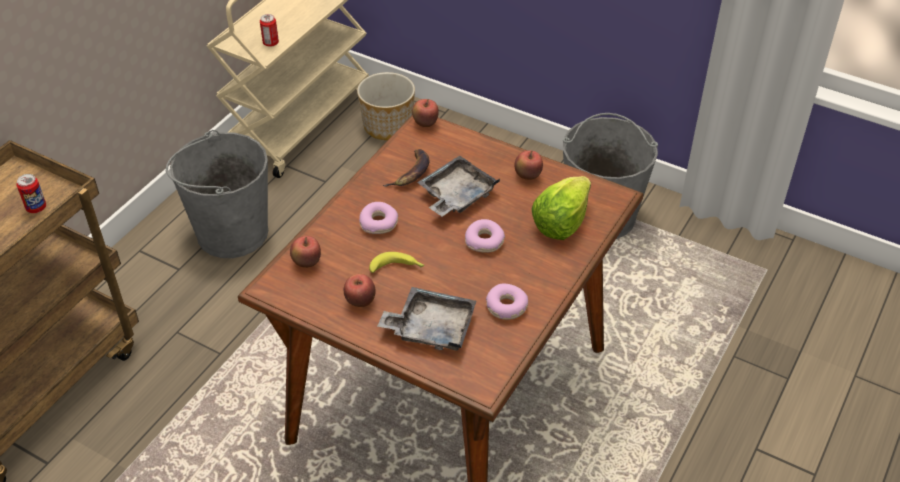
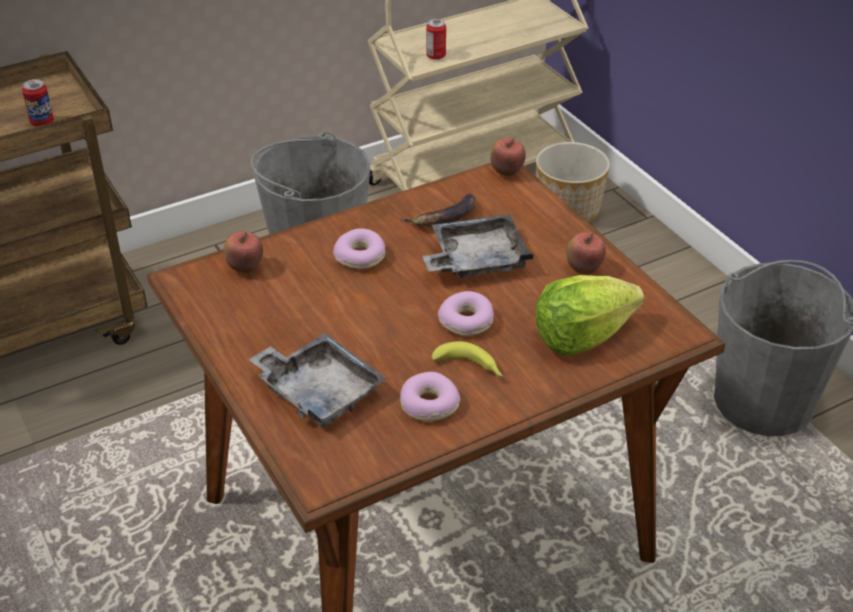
camera: 30 degrees right, 5 degrees down
apple [344,274,376,307] -> none
banana [369,252,424,273] -> banana moved to [432,341,503,378]

